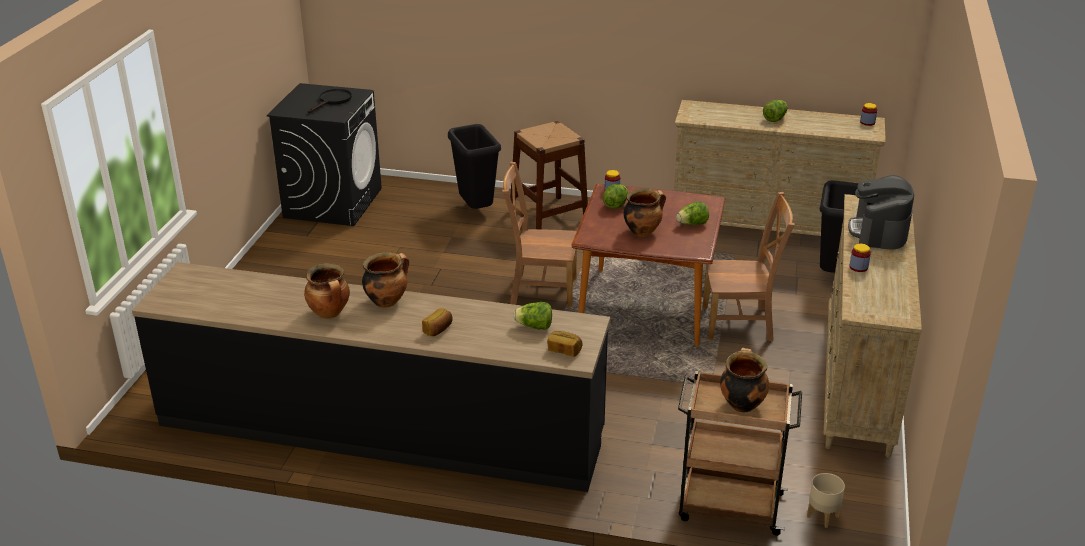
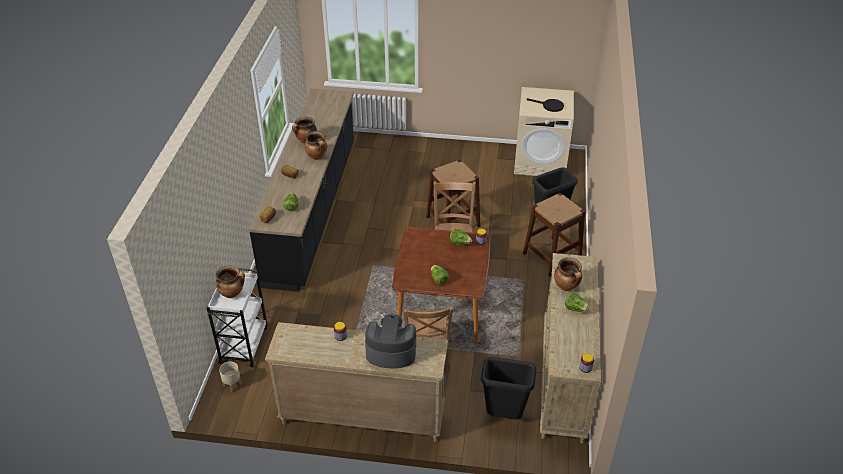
camera: 85 degrees right, 10 degrees up
black washing machine [267,83,382,226] -> beige washing machine [514,87,574,176]
cooking pot [624,189,666,237] -> cooking pot moved to [554,257,582,291]
brown cart [678,371,802,536] -> white cart [207,268,267,367]
none -> brown stool [426,160,480,227]

